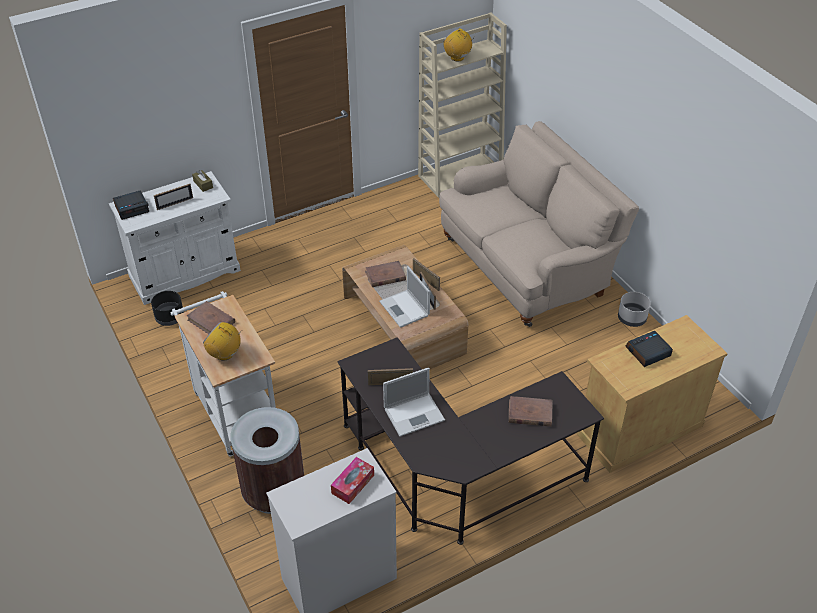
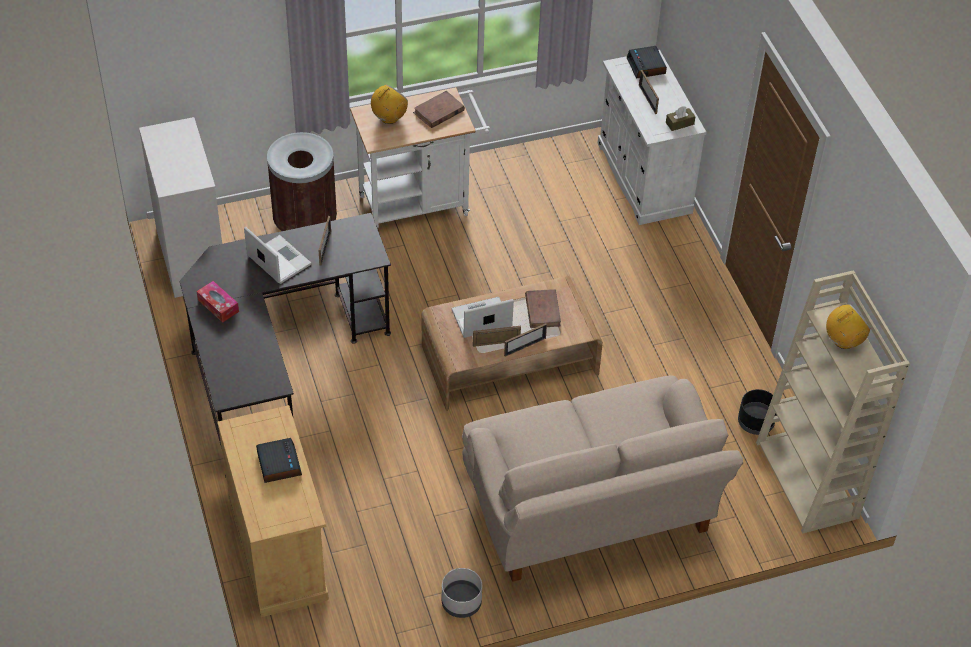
camera: 100 degrees right, 5 degrees up
black planter [151,291,184,326] -> black planter moved to [738,389,777,435]
tissue box [331,457,374,504] -> tissue box moved to [197,281,239,323]
laptop [383,367,445,437] -> laptop turned 150 degrees clockwise [244,227,312,284]
brown book [509,396,553,427] -> none

